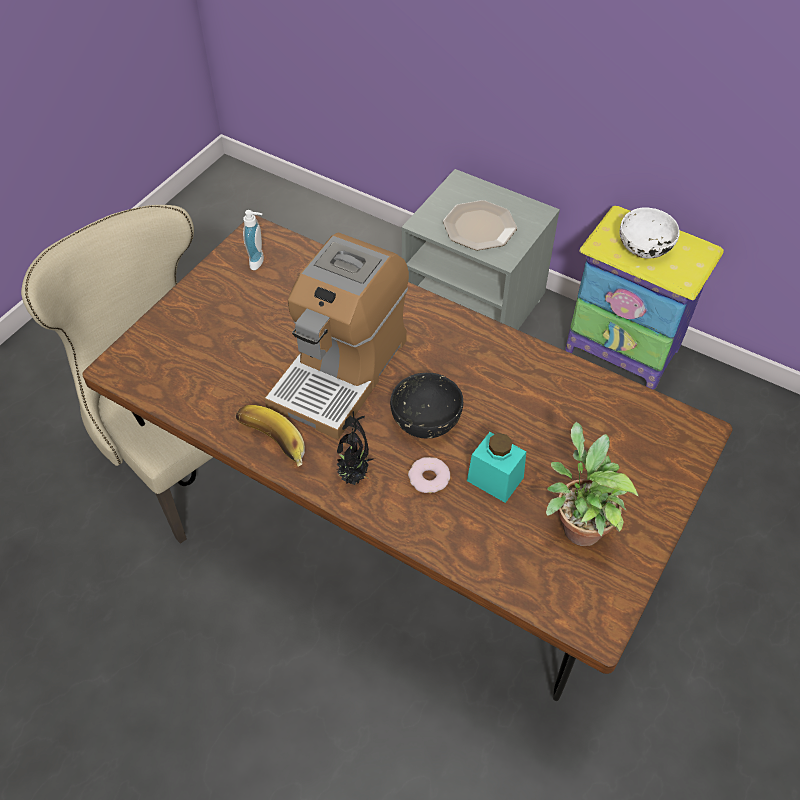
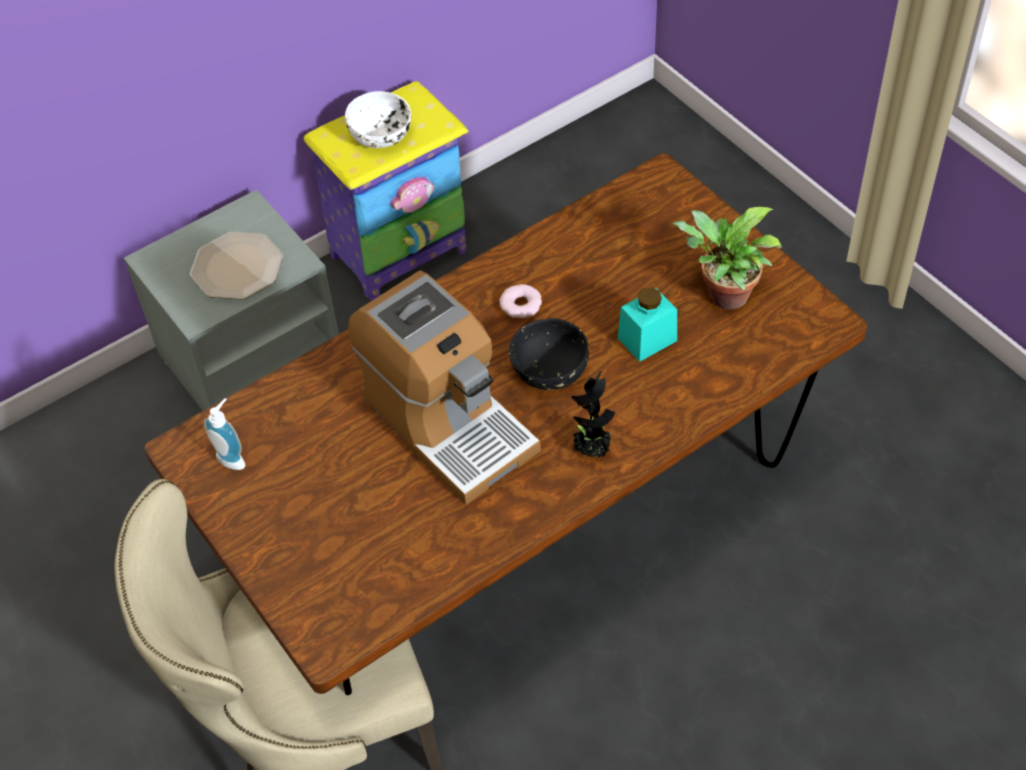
camera: 65 degrees left, 0 degrees up
banana [236,405,305,467] -> none
donut [408,457,450,493] -> donut moved to [499,284,542,318]

